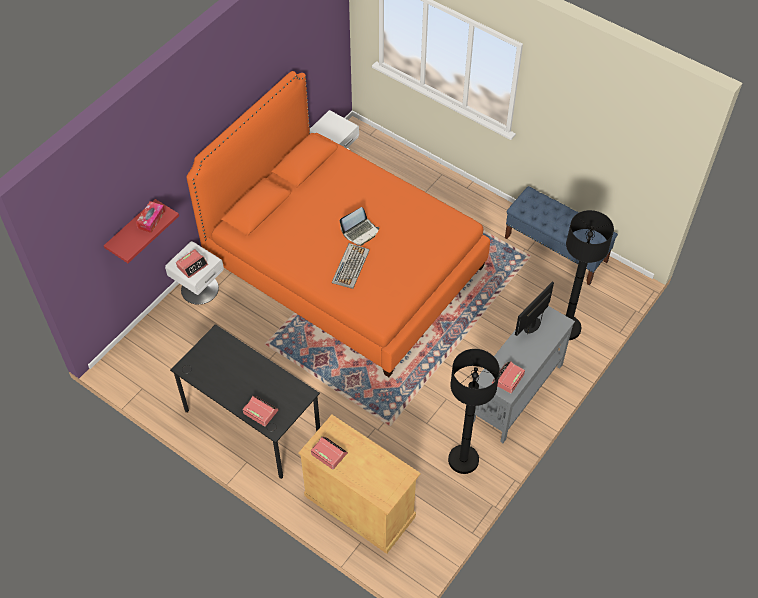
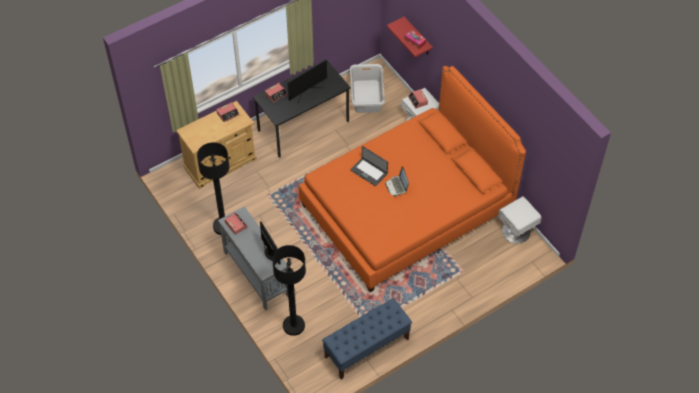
camera: 110 degrees right, 0 degrees up
keyboard [332,243,369,289] -> laptop [350,146,388,186]
none -> monitor [288,59,327,104]
none -> grey laundry basket [350,64,385,113]

